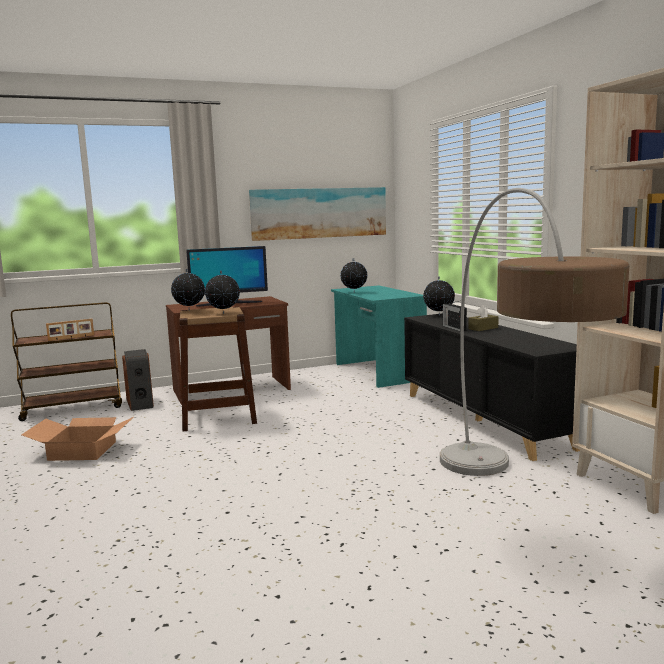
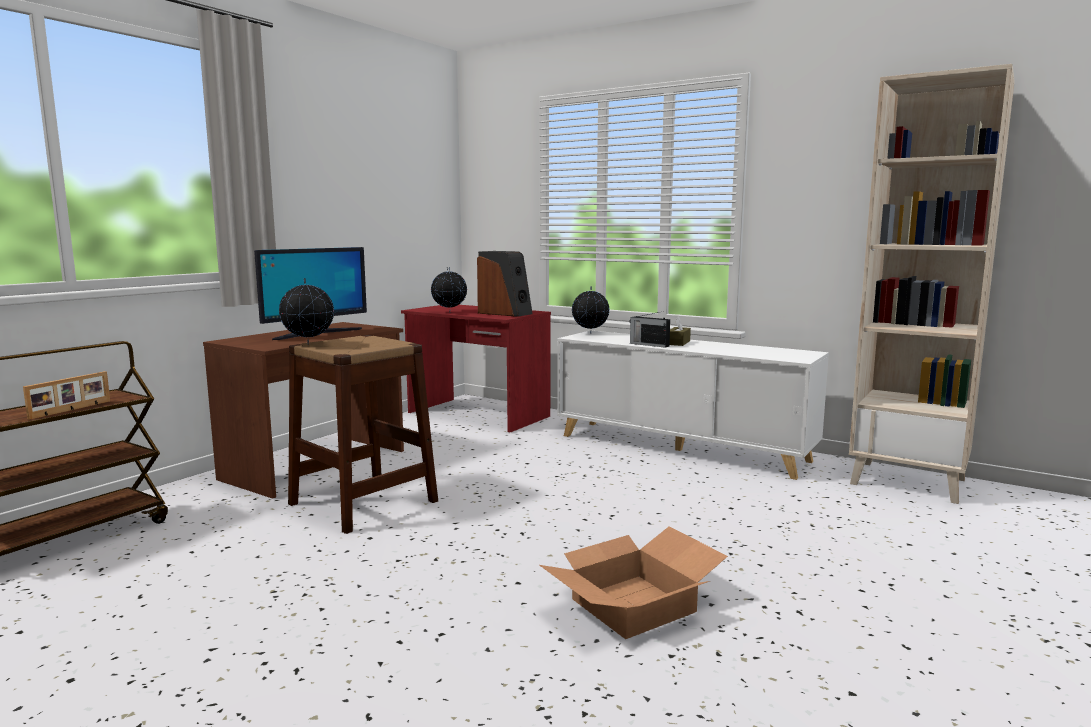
camera: 35 degrees left, 0 degrees up
cardboard box [22,417,134,461] -> cardboard box moved to [539,526,728,639]
speaker [122,349,154,411] -> speaker moved to [477,251,533,317]
globe [205,271,240,314] -> none
picture [249,187,386,241] -> none
turquoise desk [331,285,427,388] -> red desk [401,305,551,433]
black cabinet [404,313,580,461] -> white cabinet [557,331,829,480]
floor lamp [440,188,629,476] -> none

